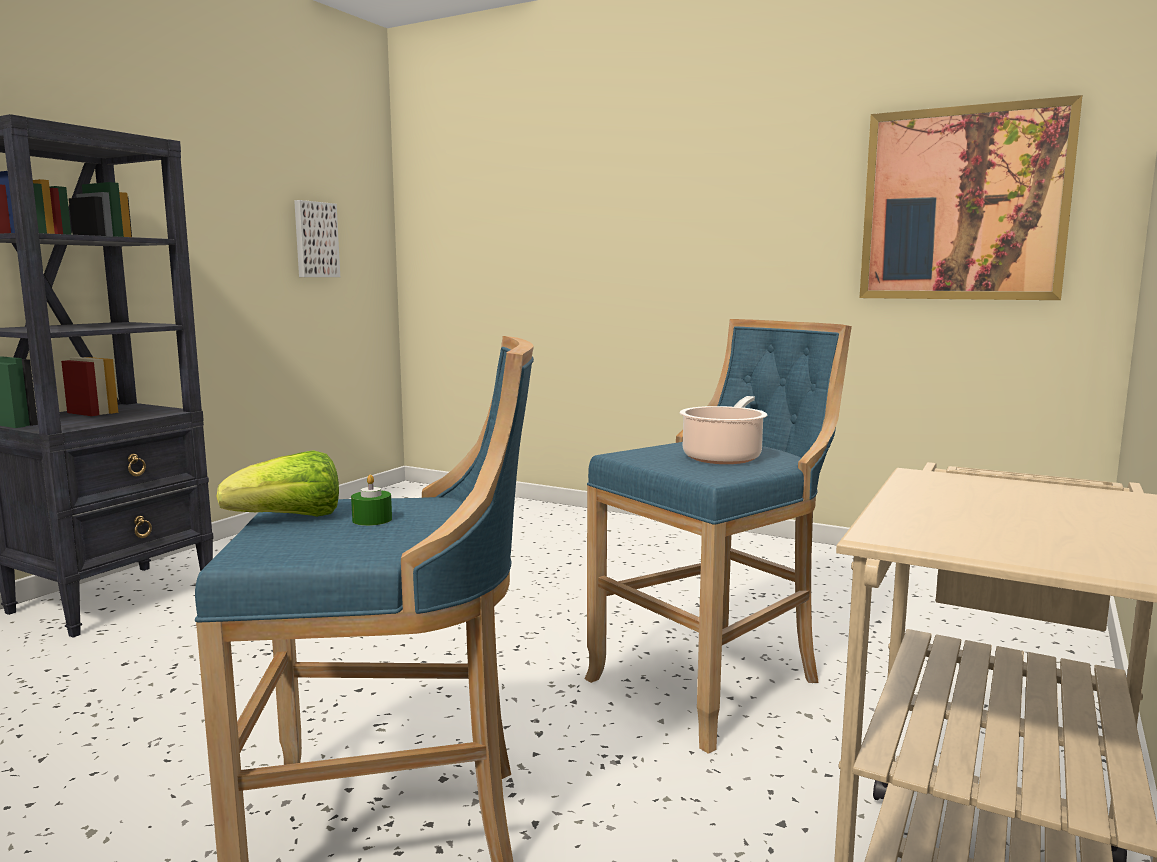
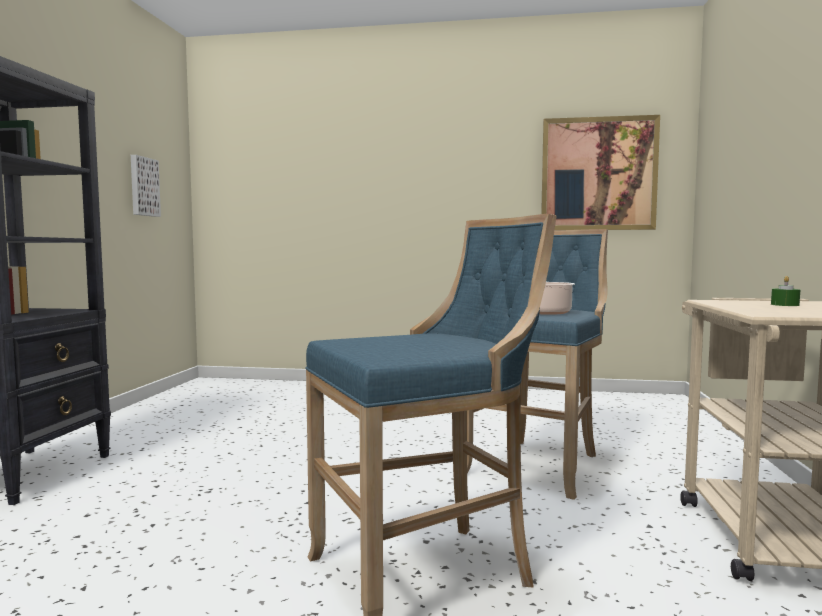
camera: 20 degrees left, 5 degrees down
lettuce [216,450,339,517] -> none
green candle [351,475,392,526] -> green candle moved to [771,276,800,306]

